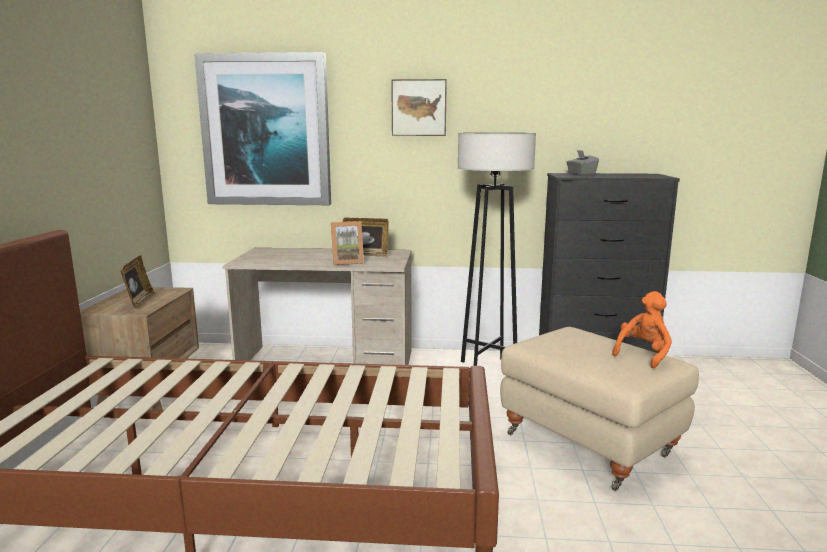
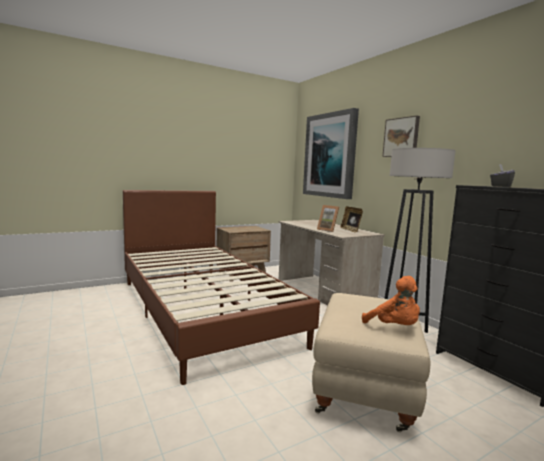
camera: 55 degrees right, 5 degrees down
picture frame [120,255,155,309] -> none
orange plush toy [612,291,672,368] -> orange plush toy turned 45 degrees clockwise [362,276,420,325]

